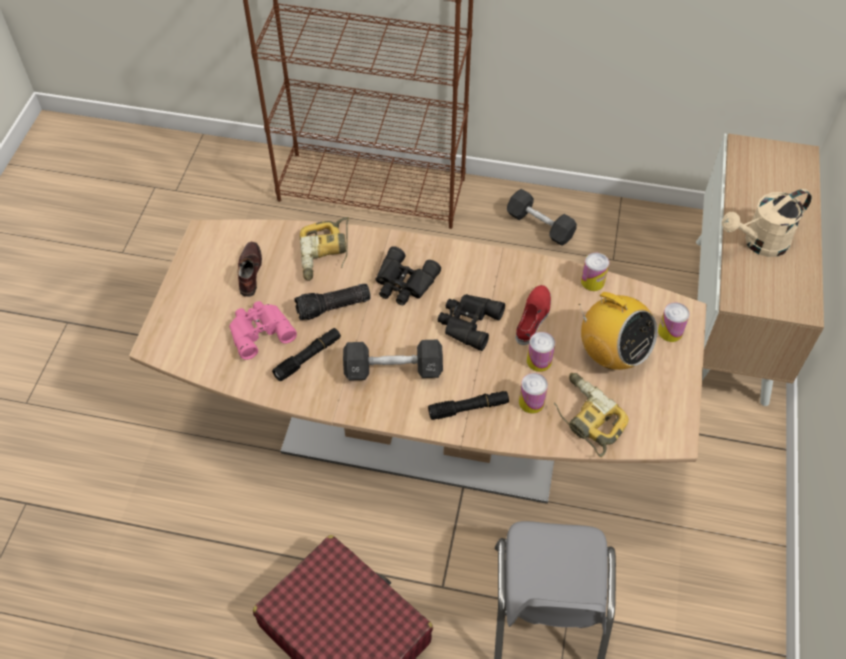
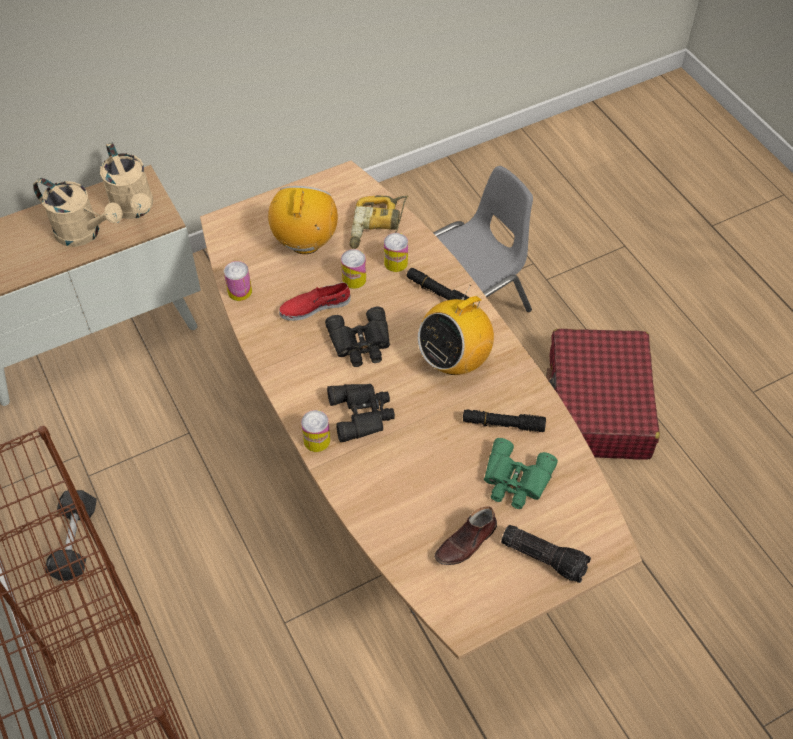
camera: 130 degrees left, 0 degrees up
pink binoculars [229,301,297,360] -> green binoculars [484,438,558,509]
flashlight [294,284,371,320] -> flashlight moved to [501,525,591,583]
power drill [299,217,349,281] -> none
black dumbbell [343,339,443,381] -> radio [418,285,494,375]
can [658,303,690,342] -> can moved to [301,410,330,452]
none -> beige watering can [100,143,153,219]

